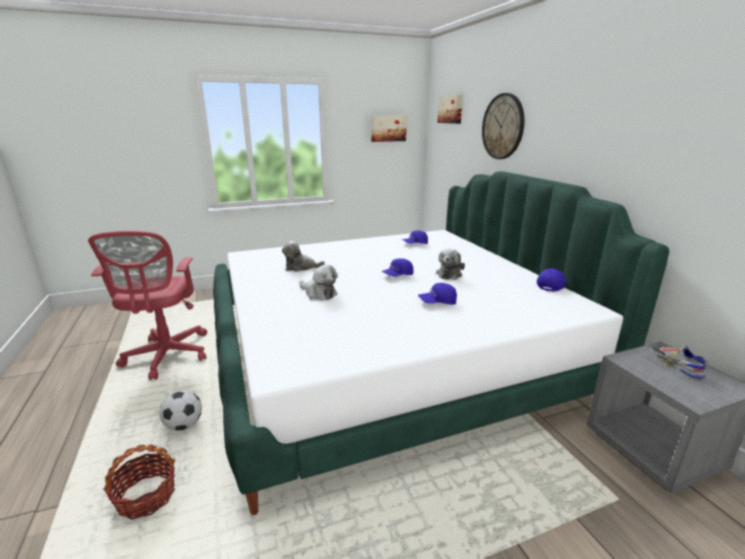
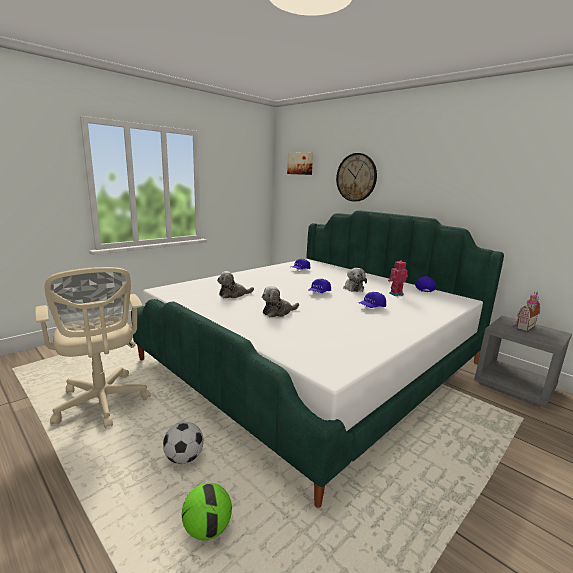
camera: 25 degrees left, 5 degrees down
red office chair [88,231,207,380] -> beige office chair [35,267,151,429]
basket [103,444,175,520] -> football [182,483,232,541]
plush toy [299,265,338,300] -> plush toy turned 135 degrees clockwise [262,286,299,317]
picture [371,116,407,142] -> none
shoe [651,345,708,379] -> toy house [513,291,540,331]
none -> toy robot [388,260,408,296]

